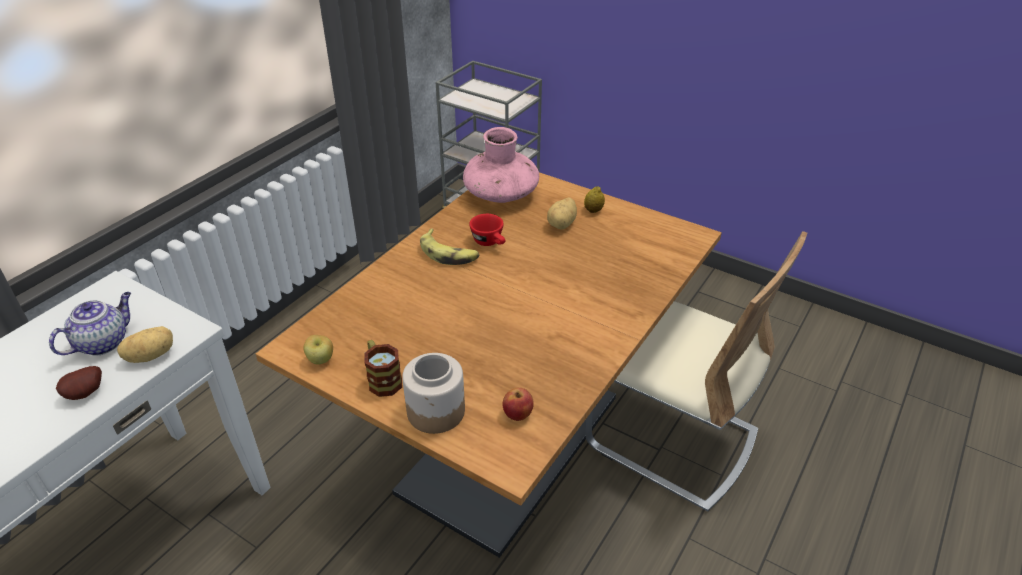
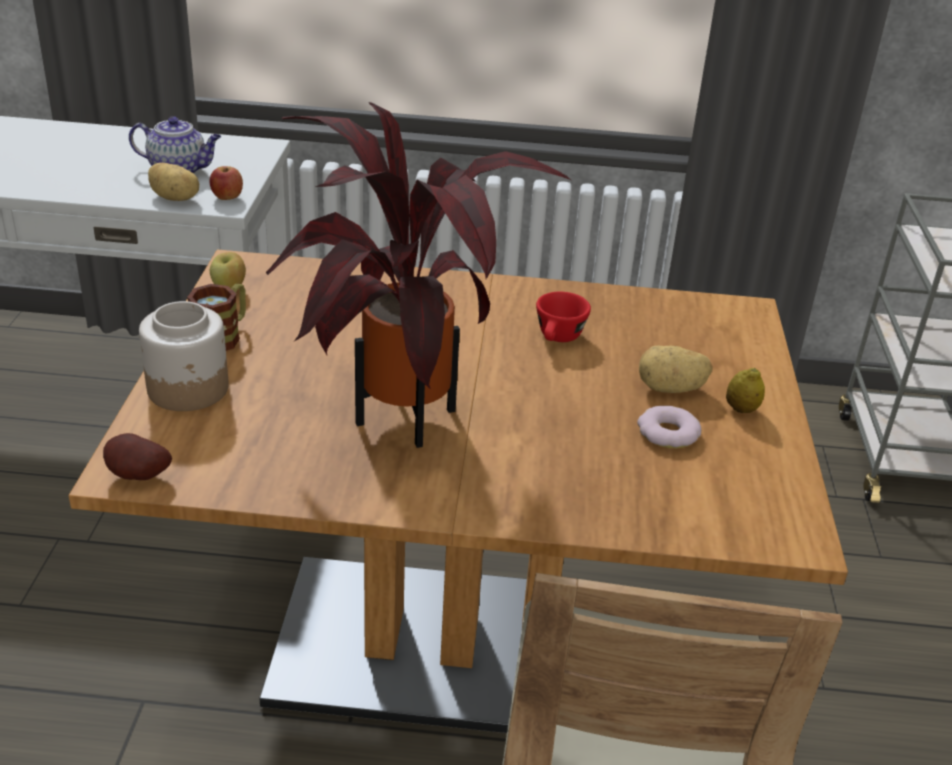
camera: 60 degrees right, 5 degrees down
potato [56,366,102,400] -> potato moved to [103,433,172,480]
banana [420,229,479,265] -> none
pink vase [463,127,539,203] -> none
apple [502,387,534,421] -> apple moved to [210,166,243,200]
none -> potted plant [266,102,571,448]
none -> donut [637,406,701,448]

